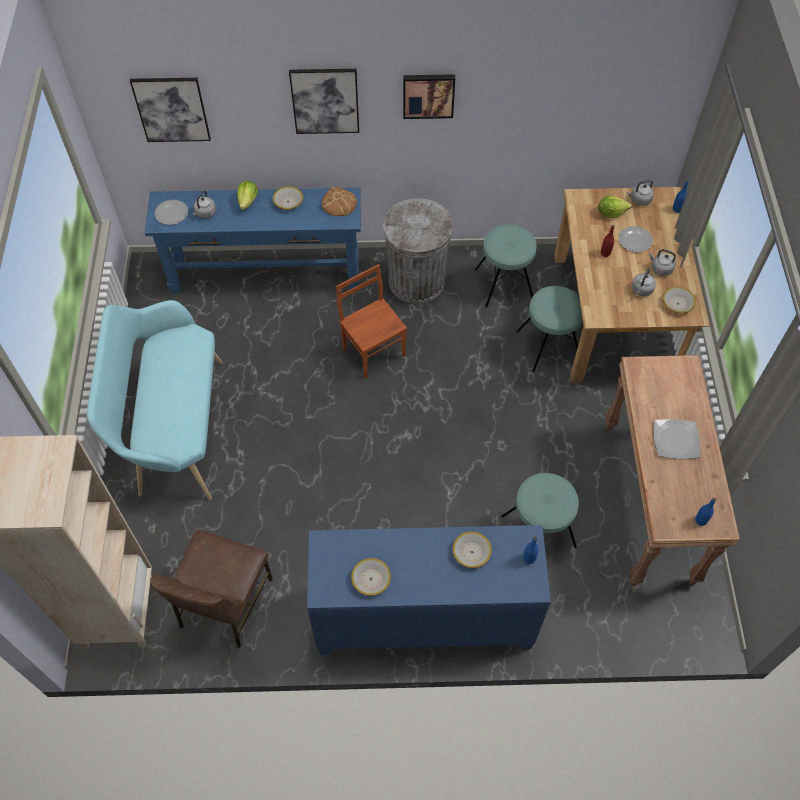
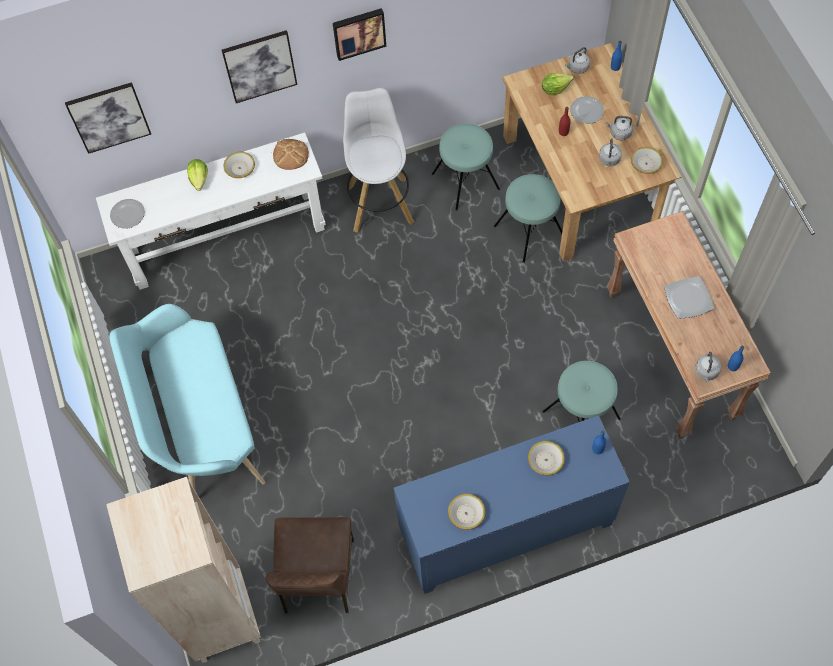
camera: 15 degrees left, 5 degrees up
blue console table [145,188,361,294] -> white console table [96,132,326,290]
grey kettle [193,190,216,218] -> grey kettle moved to [695,352,721,382]
brown chair [336,264,407,378] -> none
grey trash can [383,198,453,304] -> white stool [343,88,414,233]

